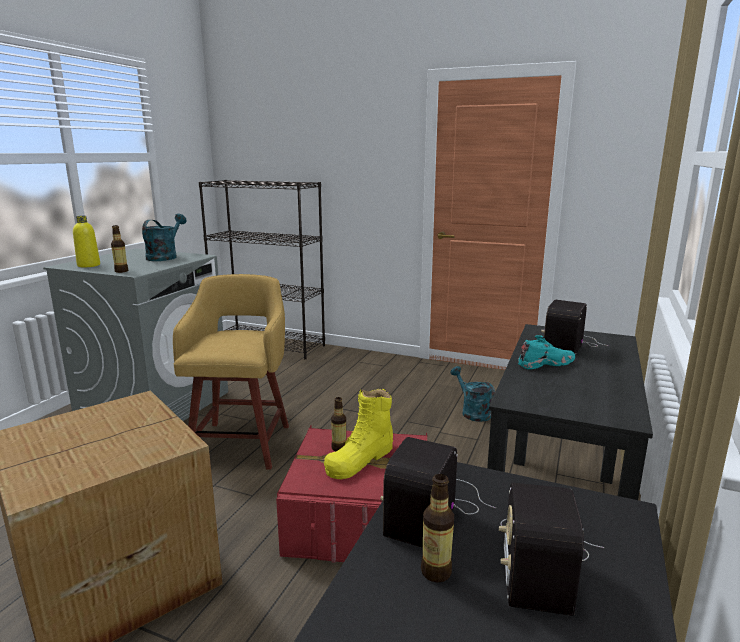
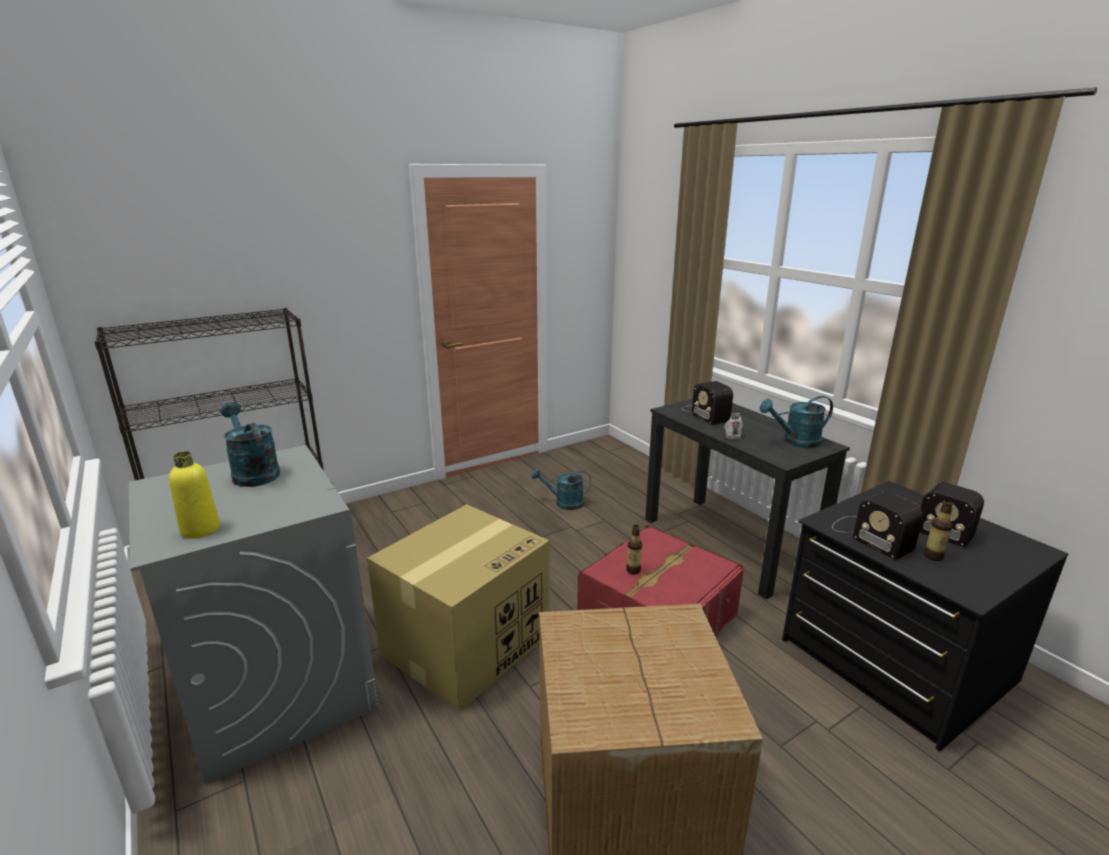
camera: 55 degrees left, 5 degrees up
bottle [111,225,128,273] -> none
yellow stool [173,274,289,470] -> cardboard box [367,504,550,711]
yellow boot [324,389,393,479] -> none
turquoise shoe [518,335,575,369] -> white shoe [724,413,743,440]
none -> turquoise watering can [760,396,833,448]

